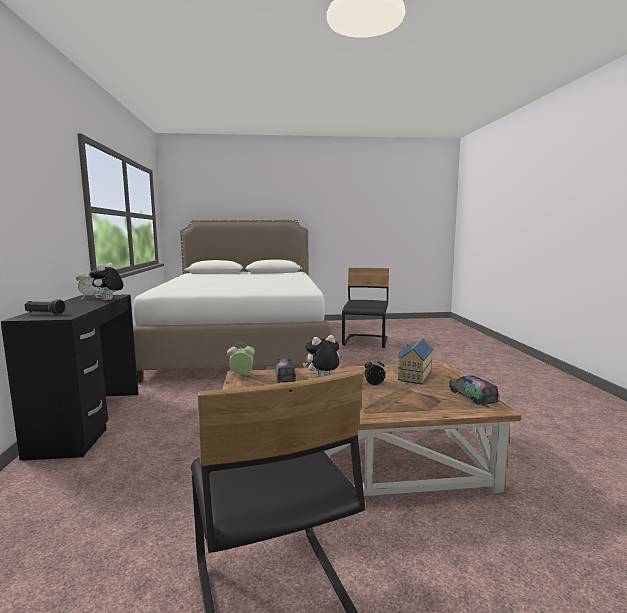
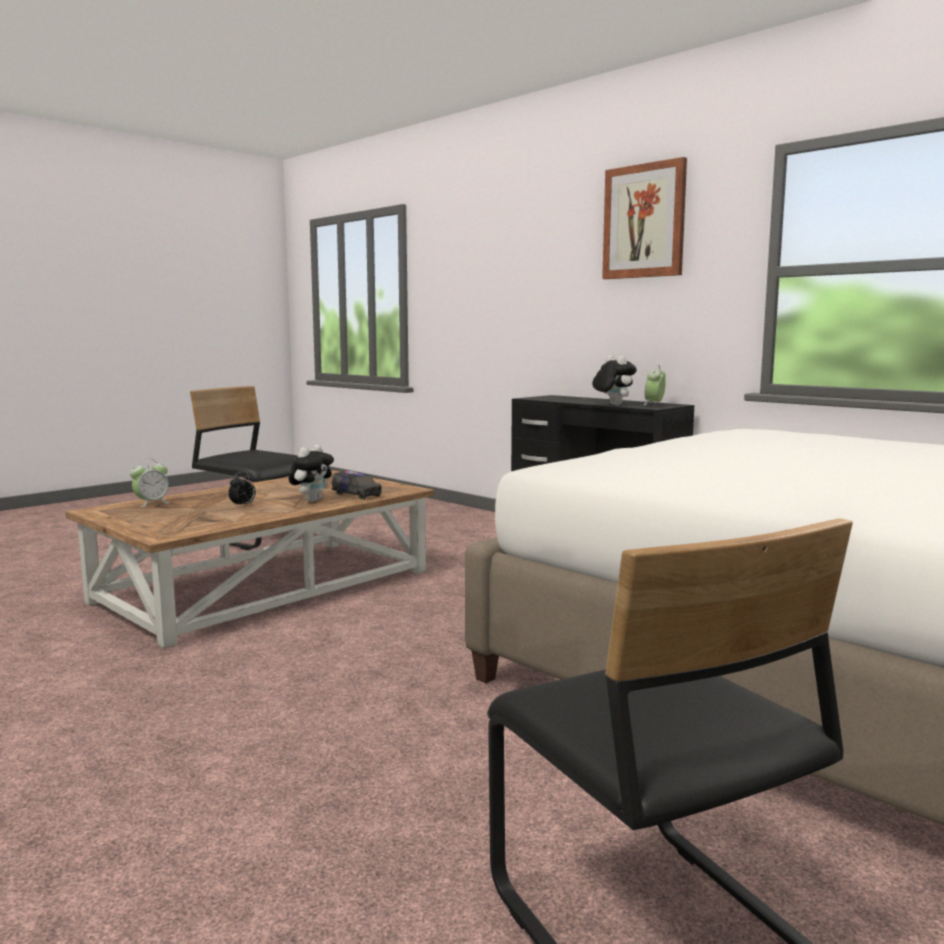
camera: 140 degrees right, 0 degrees up
black flashlight [25,299,65,315] -> none
alarm clock [227,343,255,374] -> alarm clock moved to [130,459,170,507]
toy house [398,338,433,385] -> none
toy truck [449,375,499,405] -> none
none -> picture [602,157,687,279]

